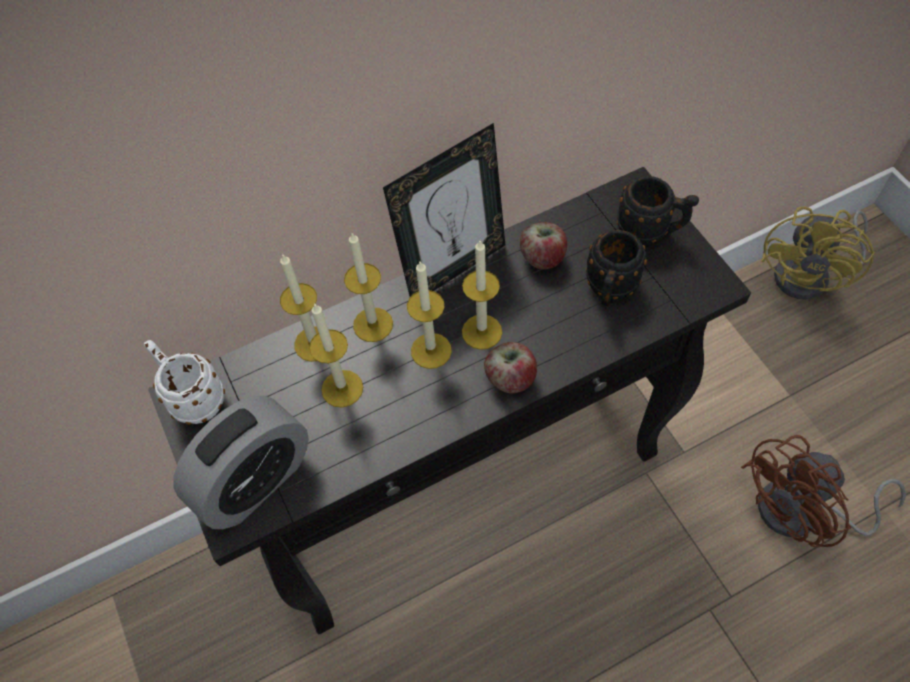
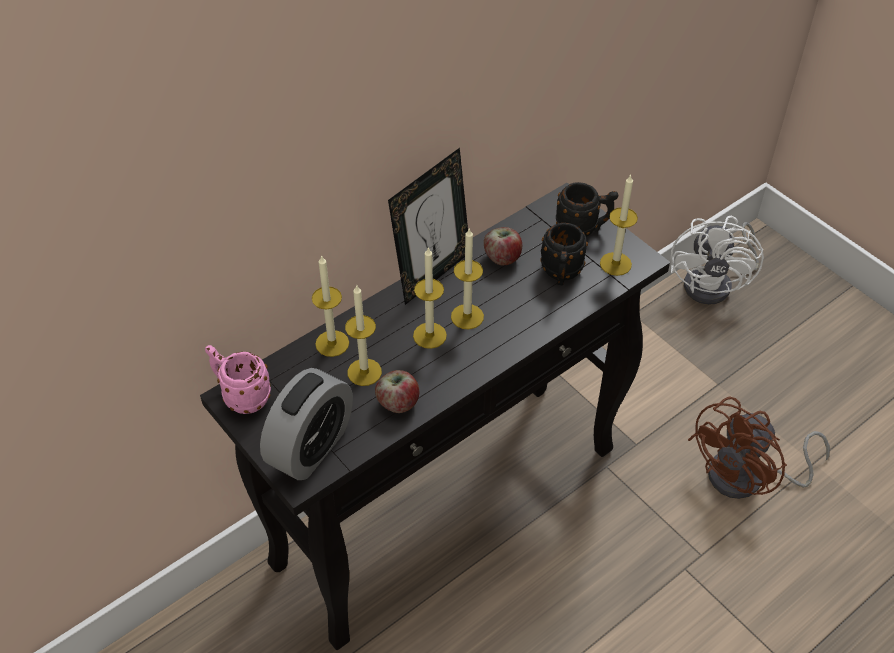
camera: 15 degrees left, 10 degrees down
white mug [144,340,225,425] -> pink mug [205,345,271,414]
candle [344,233,393,342] -> candle moved to [600,174,638,276]
apple [484,342,537,393] -> apple moved to [375,370,419,413]
yellow fan [761,207,875,300] -> white fan [670,216,764,305]

